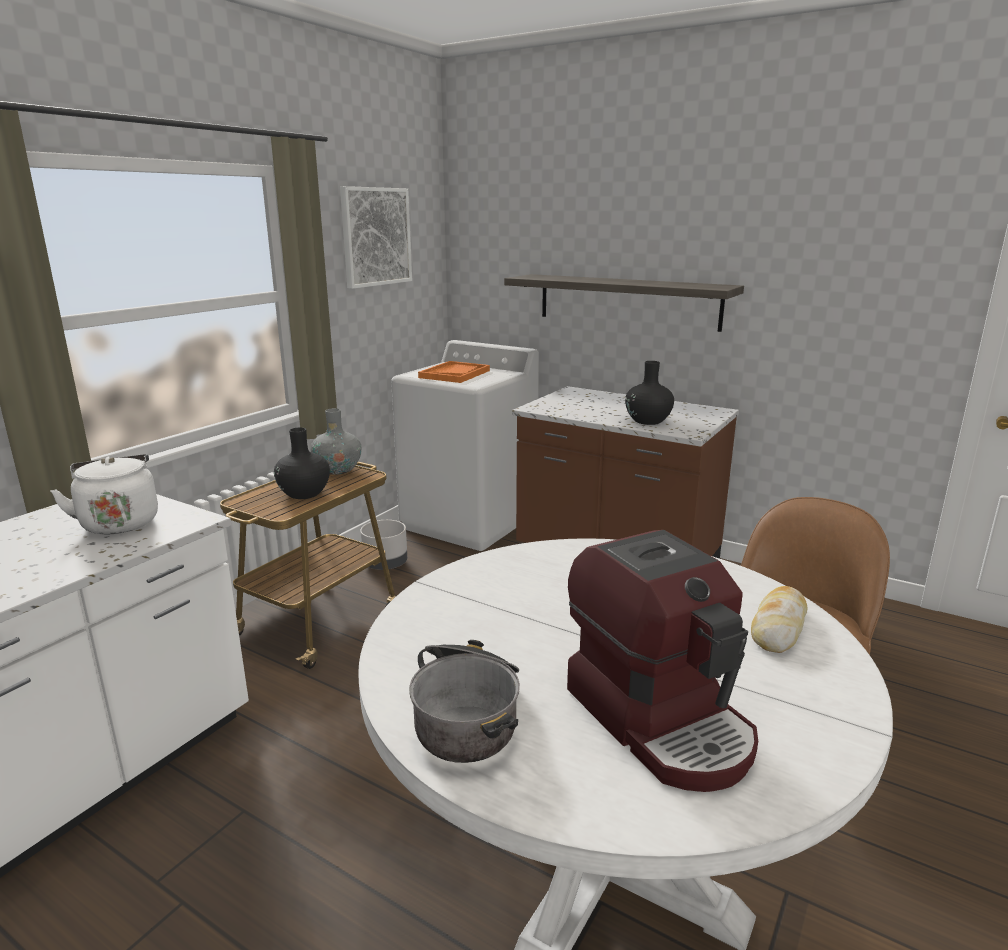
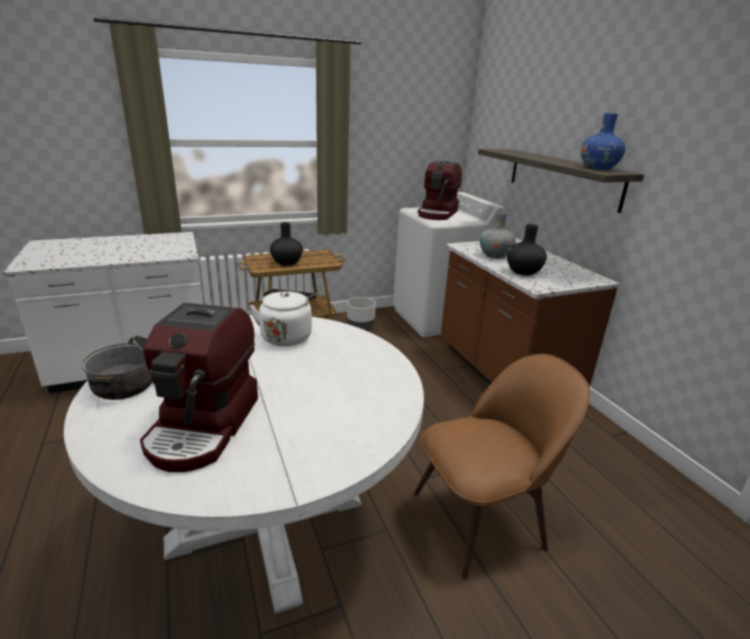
camera: 35 degrees right, 5 degrees up
white kettle [50,454,158,535] -> white kettle moved to [249,289,317,346]
grey vase [311,408,362,474] -> grey vase moved to [480,211,516,258]
picture [340,186,412,289] -> none
orange tray [418,361,490,383] -> coffee machine [418,161,462,220]
bread [751,586,807,653] -> none
none -> blue vase [581,113,626,170]

